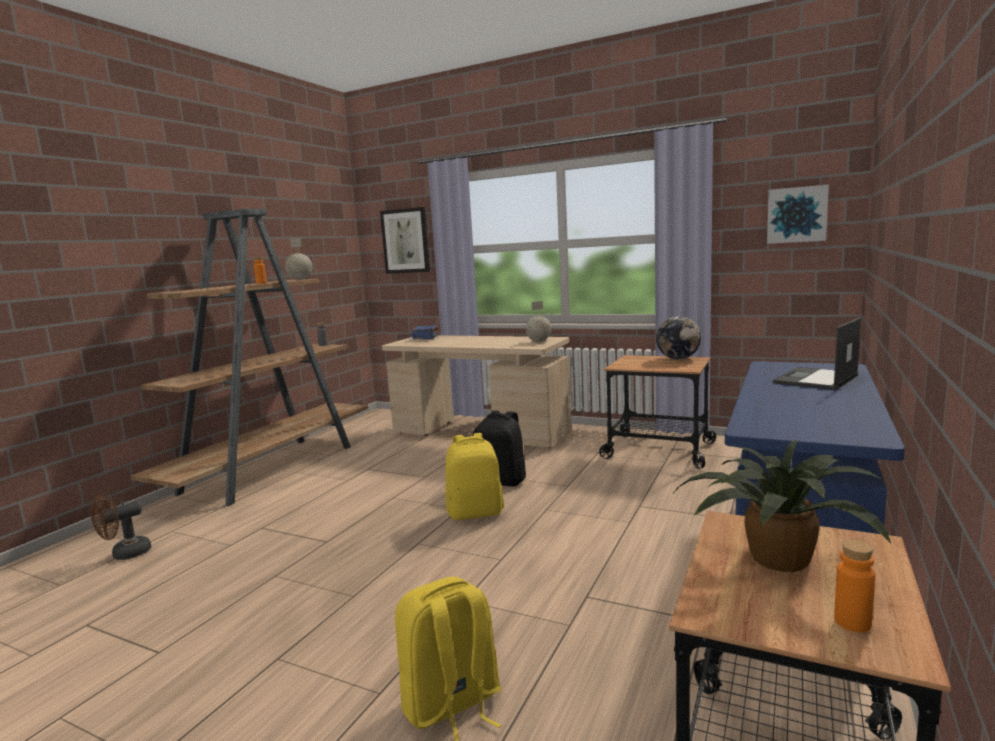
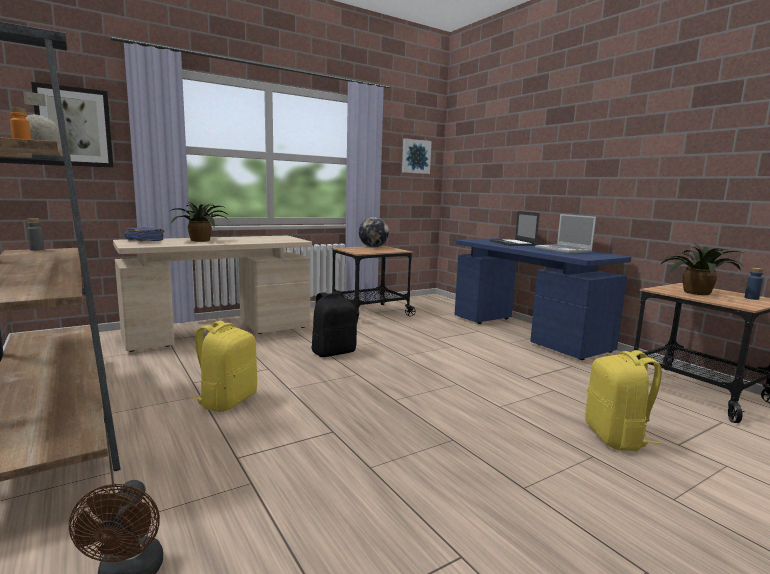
camera: 60 degrees left, 0 degrees up
yellow backpack [445,433,504,520] -> yellow backpack moved to [191,321,257,412]
globe [526,301,551,342] -> none
orange bottle [834,540,875,632] -> blue bottle [744,268,763,300]
none -> potted plant [170,202,229,242]
none -> laptop [535,214,596,254]

